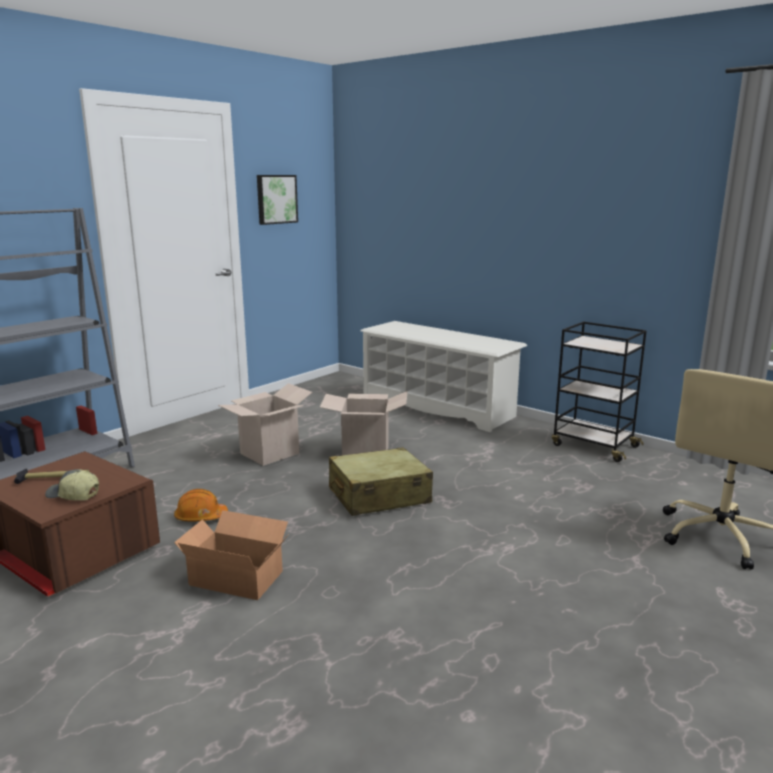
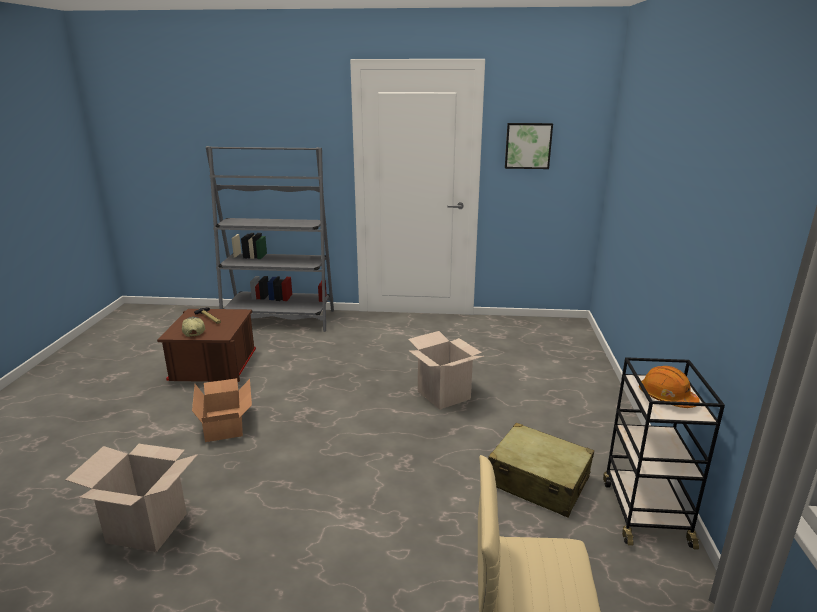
camera: 55 degrees right, 5 degrees up
orange hard hat [174,489,228,521] -> orange hard hat moved to [639,366,700,408]
cardboard box [218,383,312,466] -> cardboard box moved to [65,444,198,552]
beige suitcase [329,447,433,516] -> beige suitcase moved to [488,422,594,518]
white shoe rack [360,321,527,432] -> none

